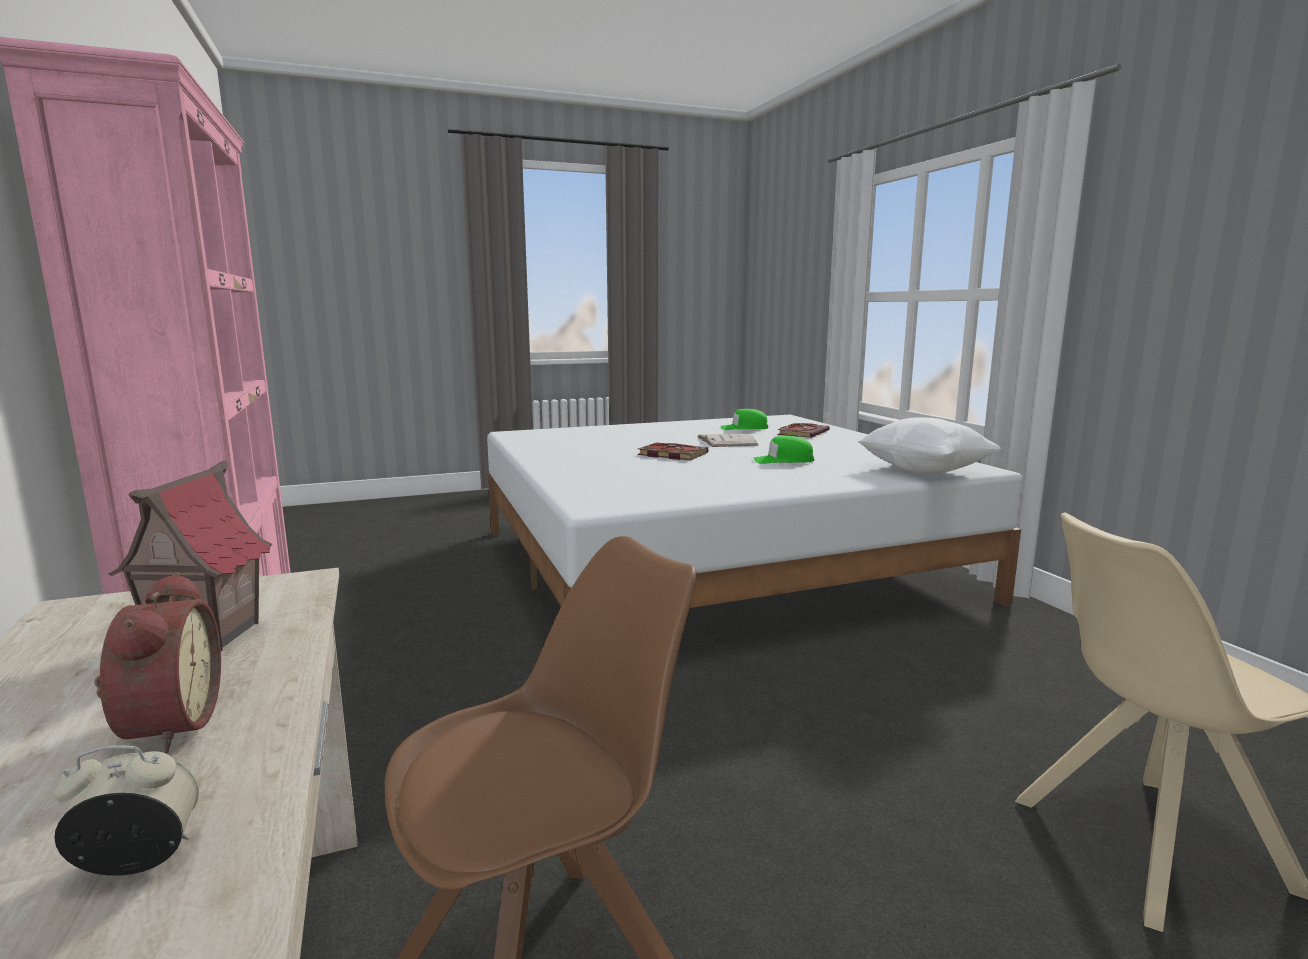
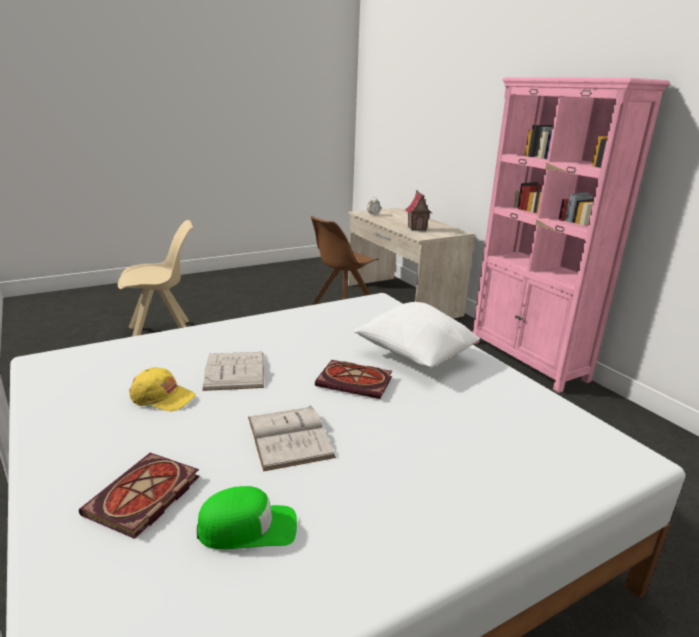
camera: 170 degrees right, 10 degrees up
alarm clock [94,572,221,753] -> none
green cap [754,436,814,464] -> white book [202,352,264,391]
white pillow [858,417,1002,474] -> white pillow moved to [354,302,480,368]
none -> yellow cap [129,367,196,411]

